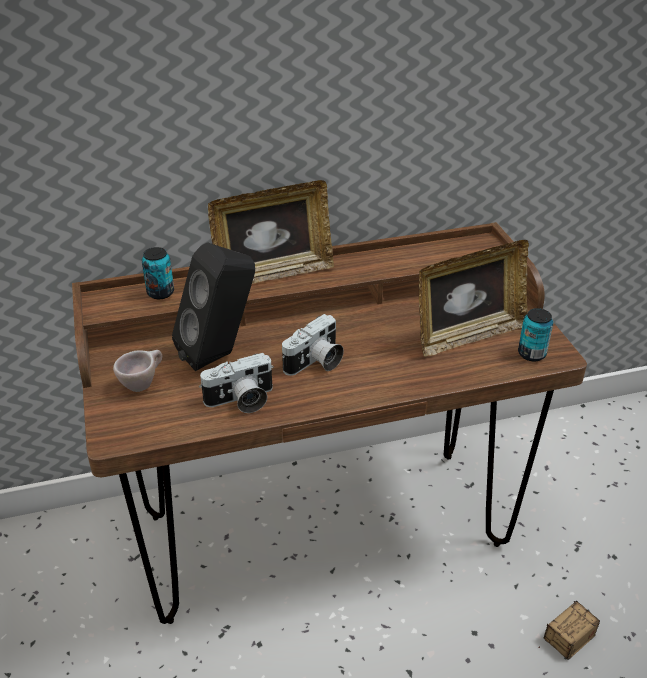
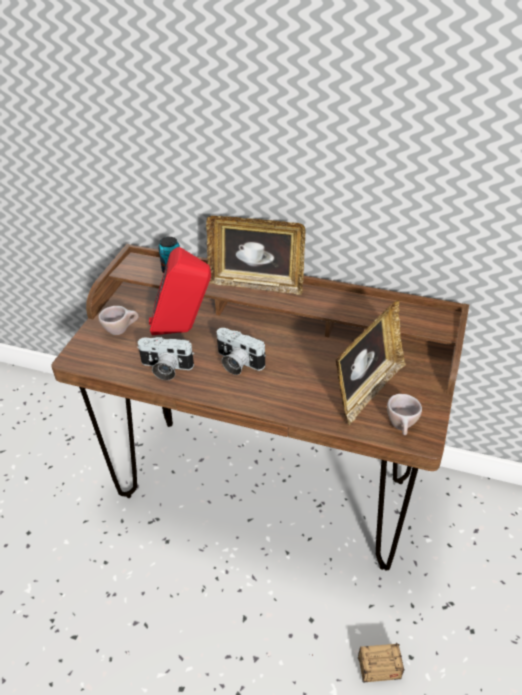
camera: 35 degrees right, 5 degrees up
black speaker [172,242,255,371] -> red speaker [149,247,211,335]
camera [282,314,344,376] -> camera turned 45 degrees clockwise [216,328,266,375]
picture frame [419,240,529,357] -> picture frame turned 60 degrees counterclockwise [336,300,406,425]
can [518,308,553,362] -> beige cup [387,394,422,435]

